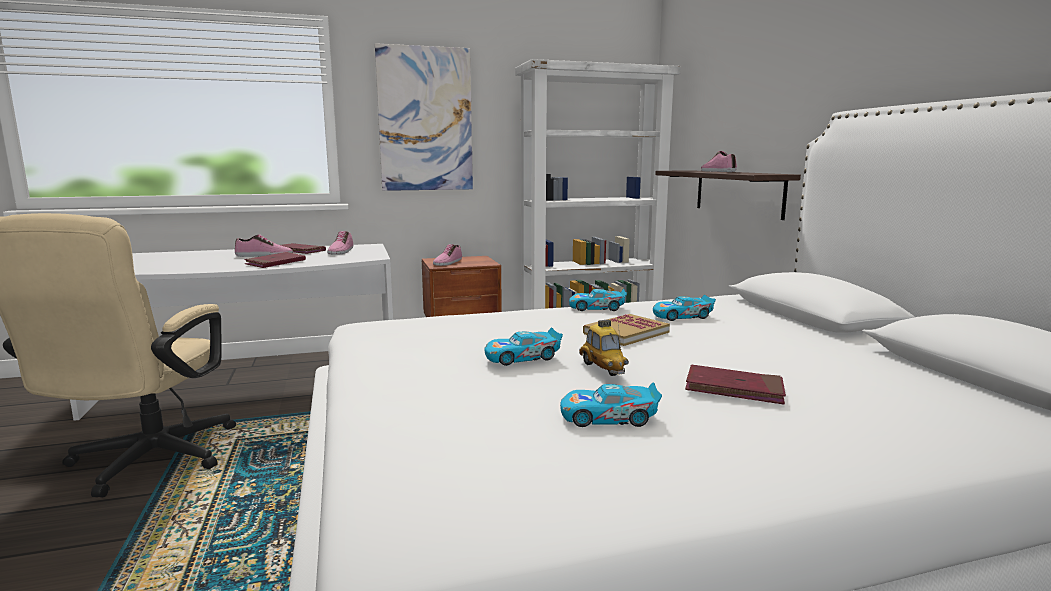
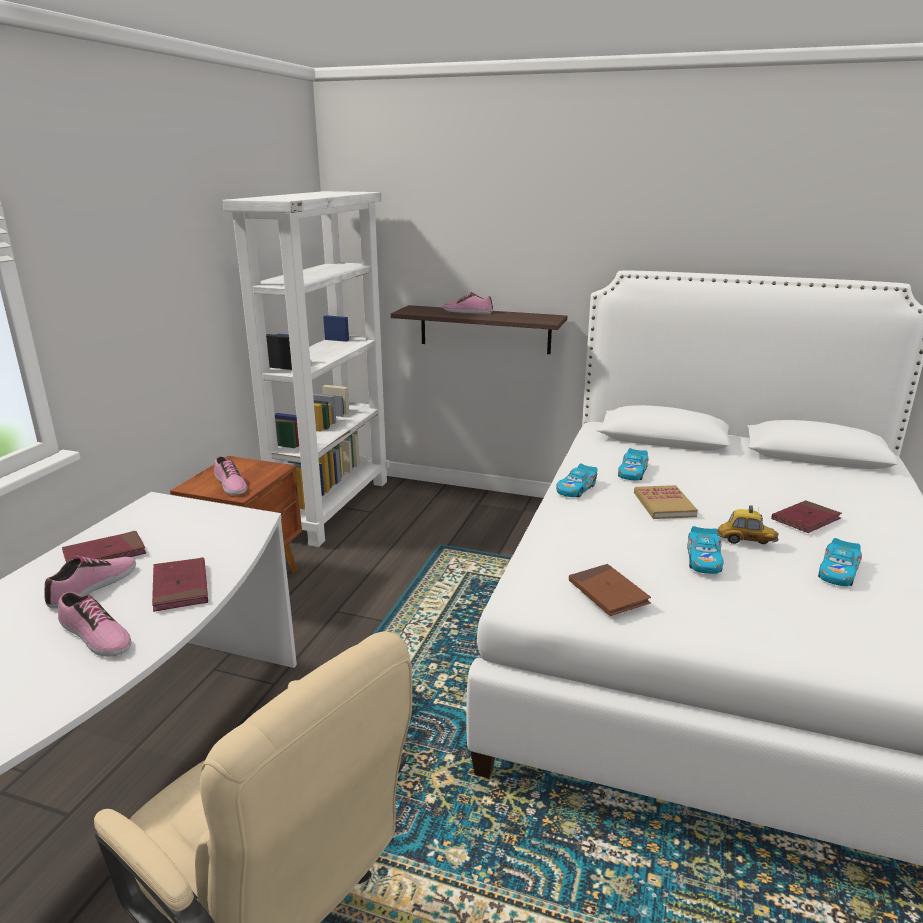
camera: 55 degrees left, 10 degrees up
shoe [327,231,353,254] -> shoe moved to [58,592,131,657]
picture [375,43,473,191] -> none
none -> brown book [569,564,651,616]

